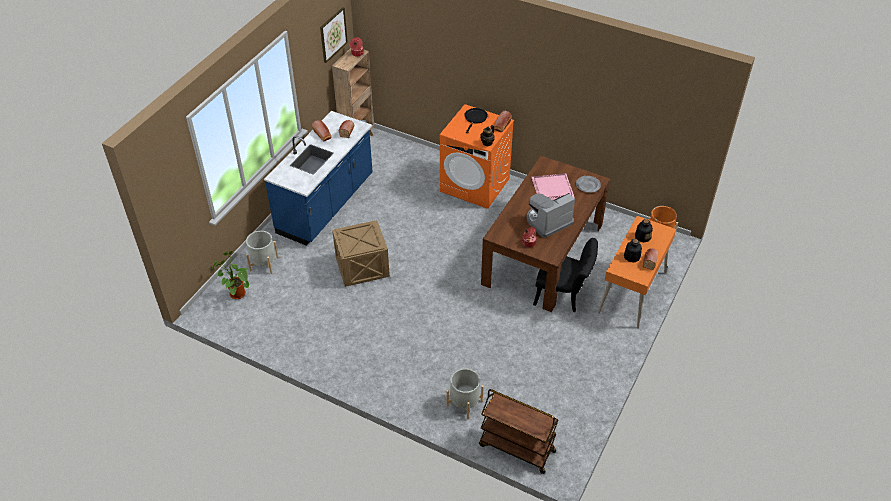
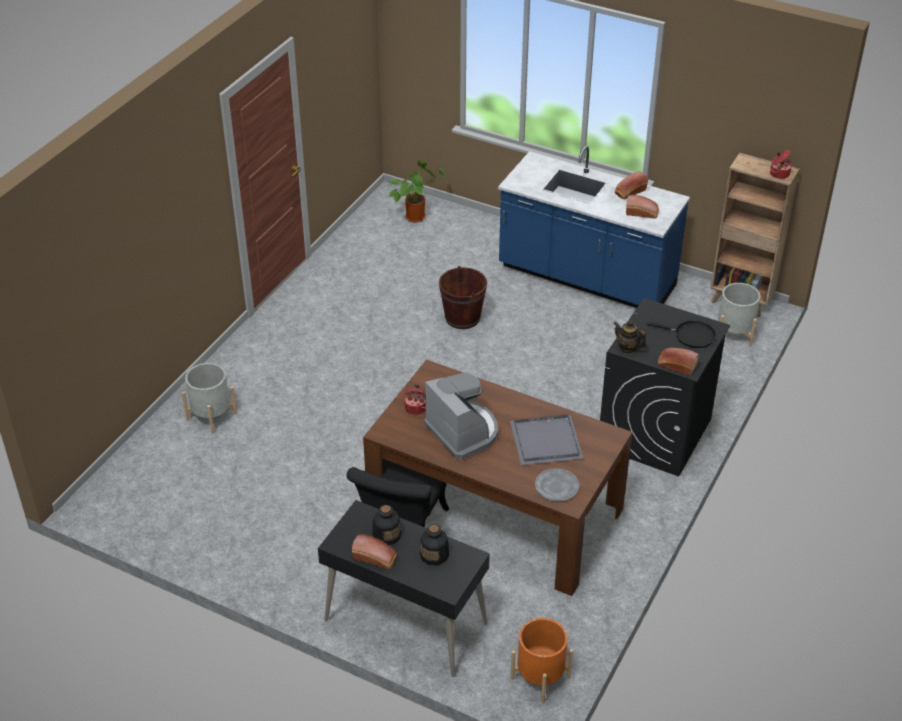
camera: 90 degrees right, 5 degrees down
grey planter [246,231,279,274] -> grey planter moved to [718,283,761,347]
picture [320,7,348,63] -> none
crate [332,220,390,287] -> brown bucket [439,266,487,329]
orange washing machine [440,104,514,209] -> black washing machine [600,298,730,477]
brown cart [479,389,558,474] -> none
pink tray [532,173,575,200] -> grey tray [510,415,583,465]
orange desk [598,216,676,329] -> black desk [318,500,490,677]

